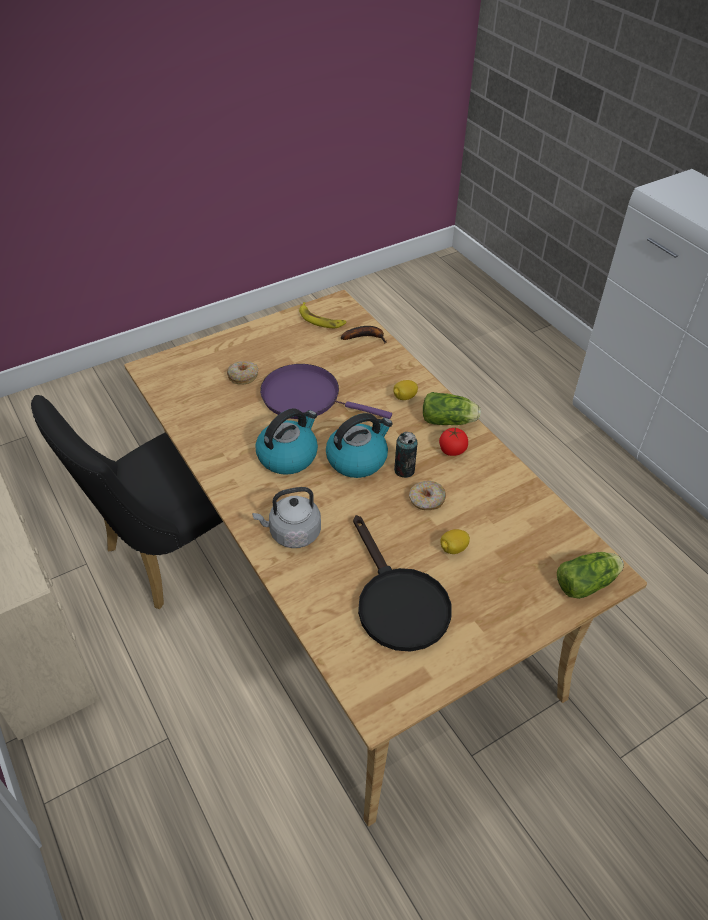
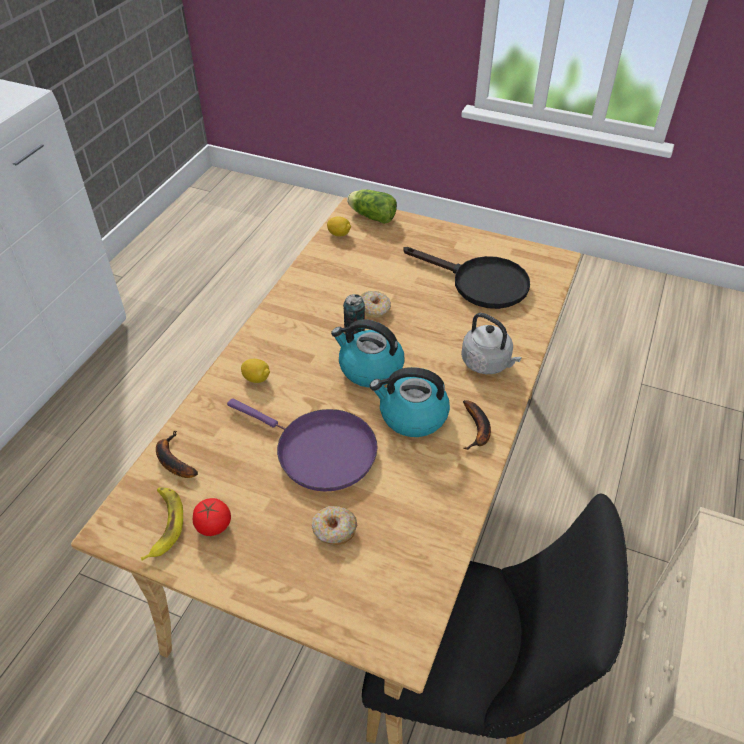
camera: 125 degrees left, 0 degrees up
purple frying pan [260,364,392,419] -> purple frying pan turned 45 degrees counterclockwise [227,398,378,492]
black frying pan [353,515,452,652] -> black frying pan turned 90 degrees clockwise [403,247,530,309]
lettuce [423,392,481,425] -> none
tomato [439,428,468,456] -> tomato moved to [193,498,231,536]
lemon [440,529,470,554] -> lemon moved to [327,216,351,237]
none -> banana [463,400,491,450]

